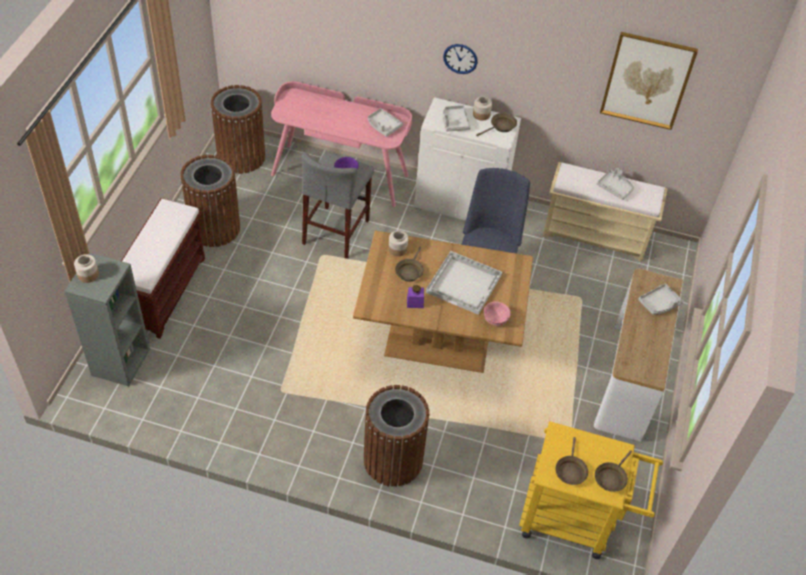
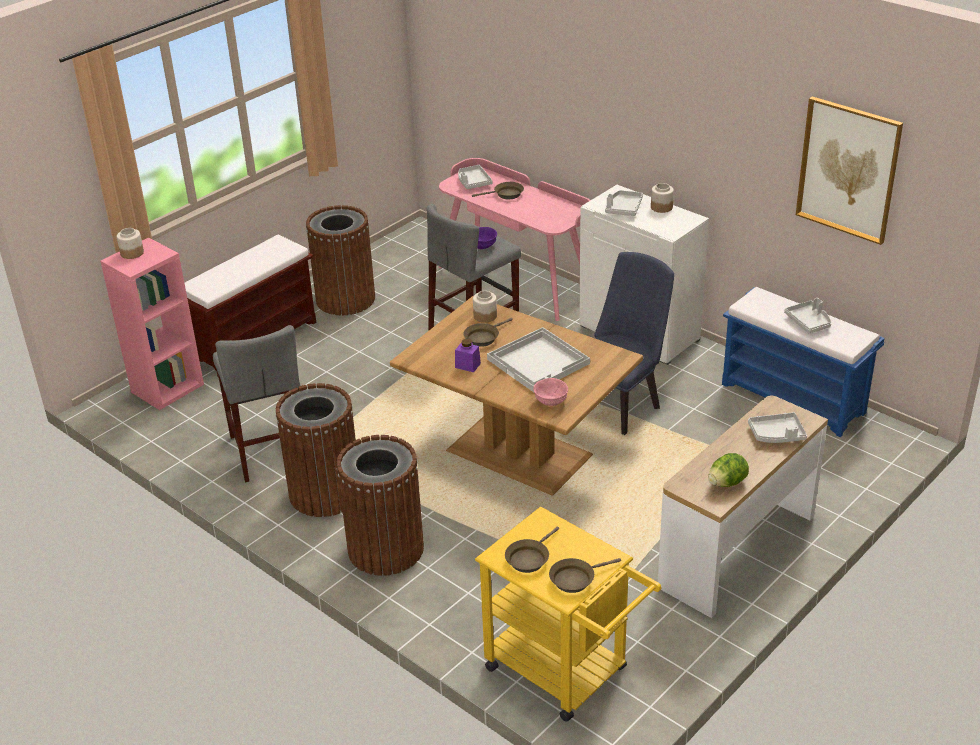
camera: 30 degrees right, 15 degrees down
grey bookcase [64,253,150,386] -> pink bookcase [100,238,204,410]
brown trash can [211,85,265,174] -> brown trash can moved to [276,383,356,517]
grey tray [368,108,403,137] -> grey tray moved to [458,165,493,189]
wall clock [443,44,478,74] -> none
brown frying pan [476,113,517,136] -> brown frying pan moved to [472,182,524,199]
beige bench [542,162,668,261] -> blue bench [722,287,884,437]
none -> grey stool [213,325,301,482]
none -> lettuce [708,453,749,487]

